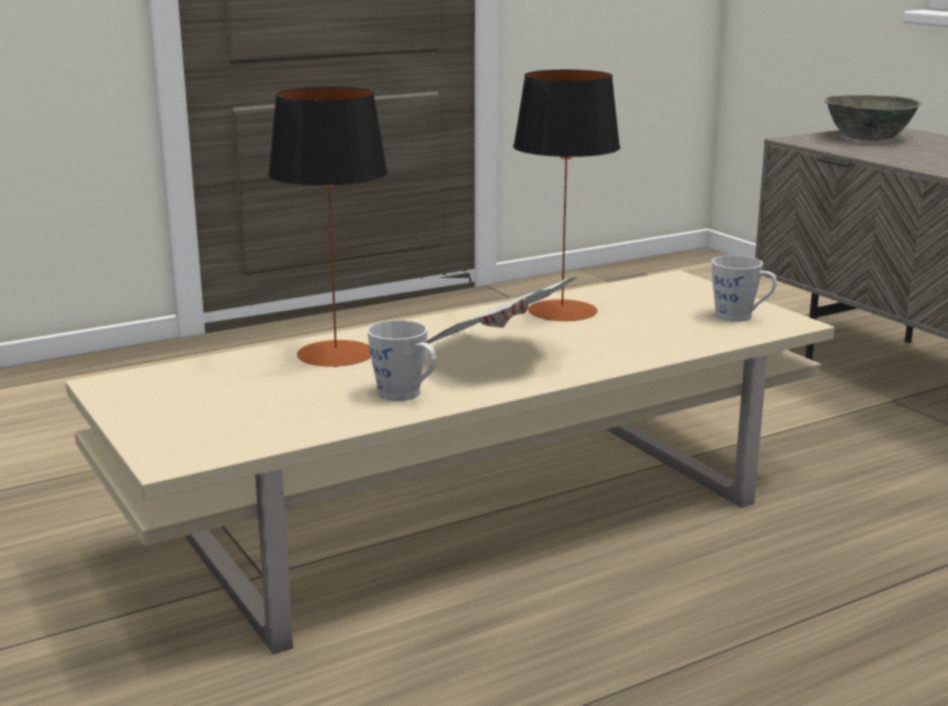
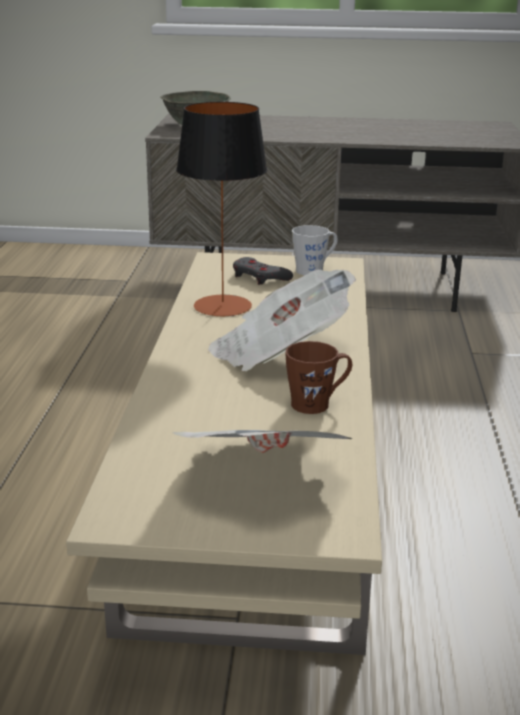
camera: 55 degrees left, 5 degrees up
table lamp [268,87,388,367] -> none
grey mug [367,320,436,401] -> brown mug [285,341,352,414]
none -> newspaper [172,430,353,453]
none -> grey game controller [233,257,293,285]

